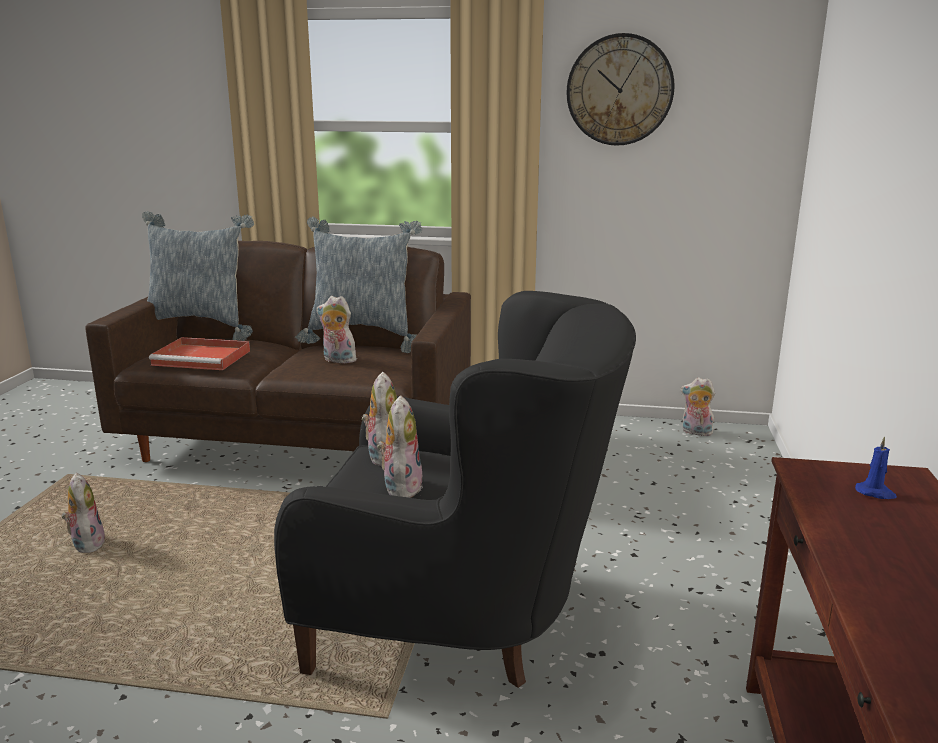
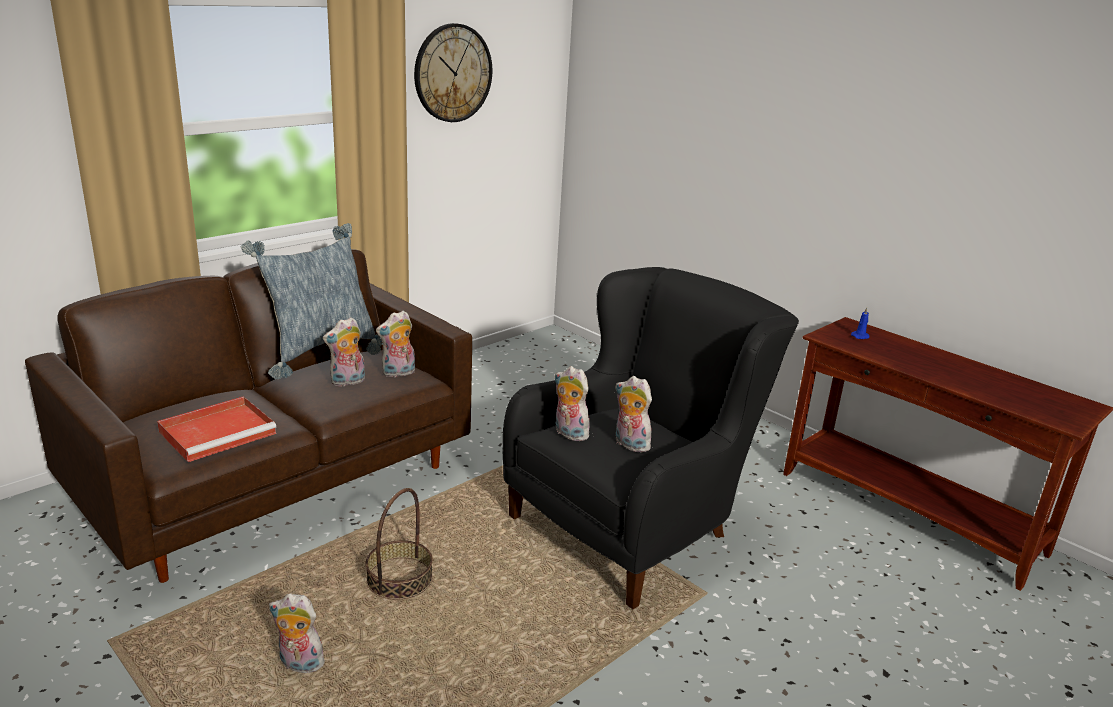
camera: 55 degrees left, 5 degrees up
pillow [142,211,255,341] -> none
plush toy [681,377,715,436] -> plush toy moved to [376,311,415,378]
none -> basket [366,488,433,600]

